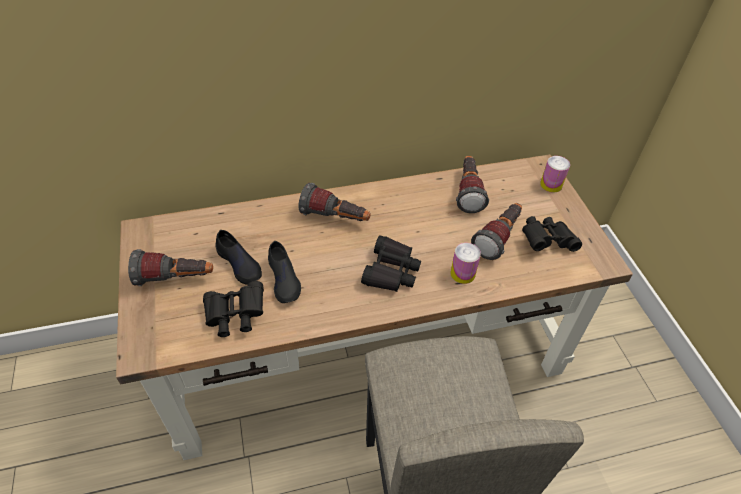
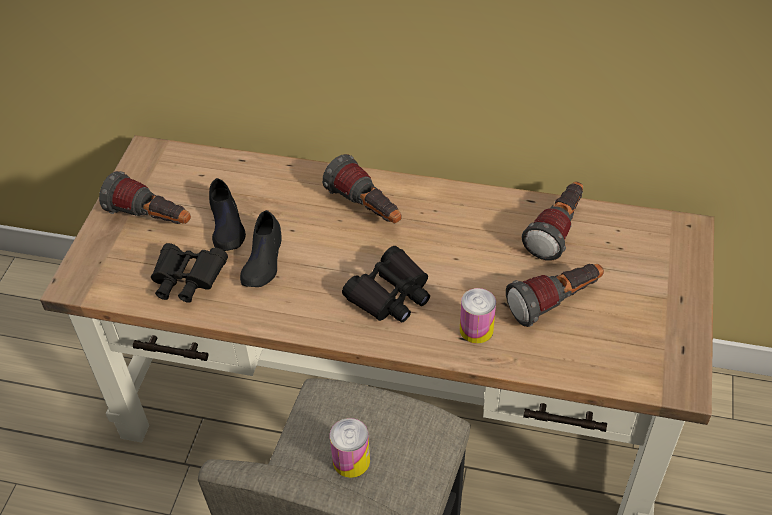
camera: 30 degrees right, 0 degrees up
black binoculars [522,216,582,252] -> none
can [540,156,570,193] -> can moved to [330,418,370,478]

